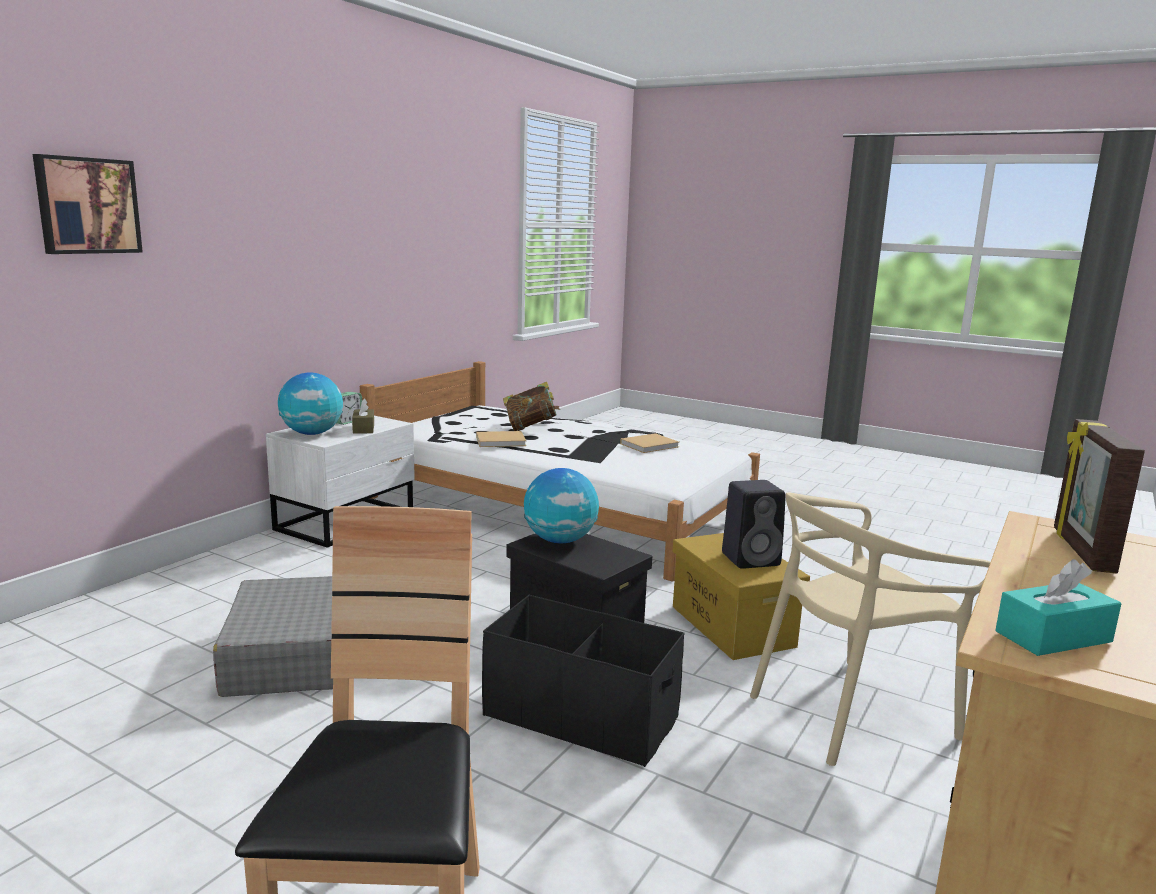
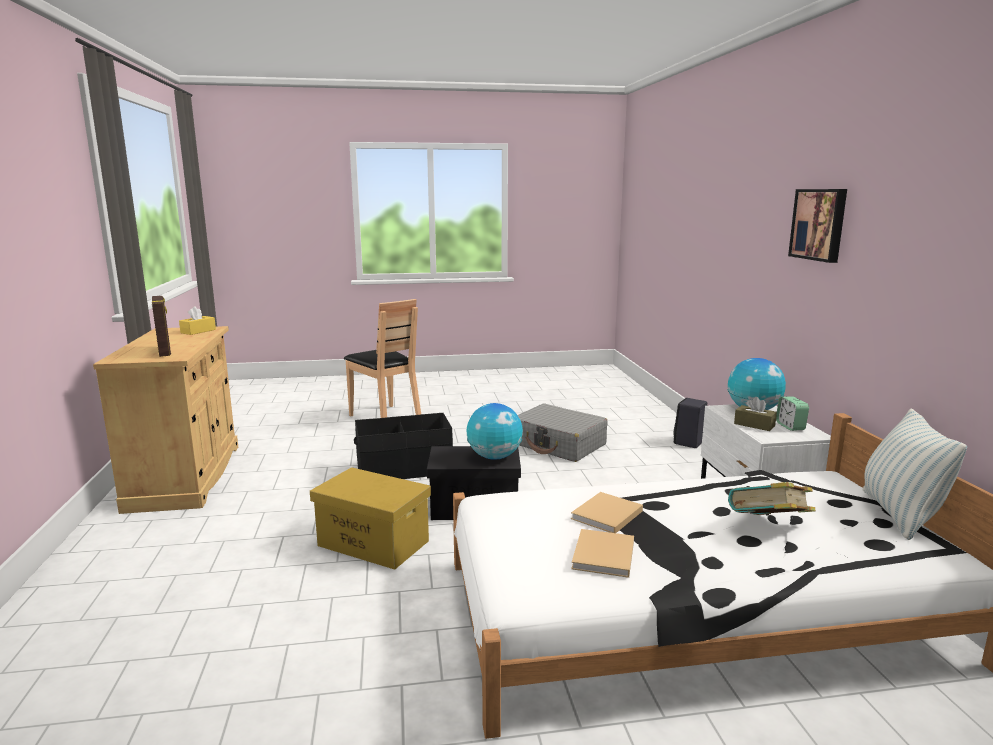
camera: 140 degrees right, 0 degrees up
picture [33,154,143,254] -> picture moved to [788,189,847,263]
beige book [476,431,526,447] -> beige book moved to [571,492,643,533]
black speaker [722,480,786,569] -> black speaker moved to [674,398,707,448]
beige chair [750,493,990,766] -> none
turquoise tissue box [995,559,1121,656] -> yellow tissue box [179,306,216,335]
none -> pillow [862,409,967,540]

